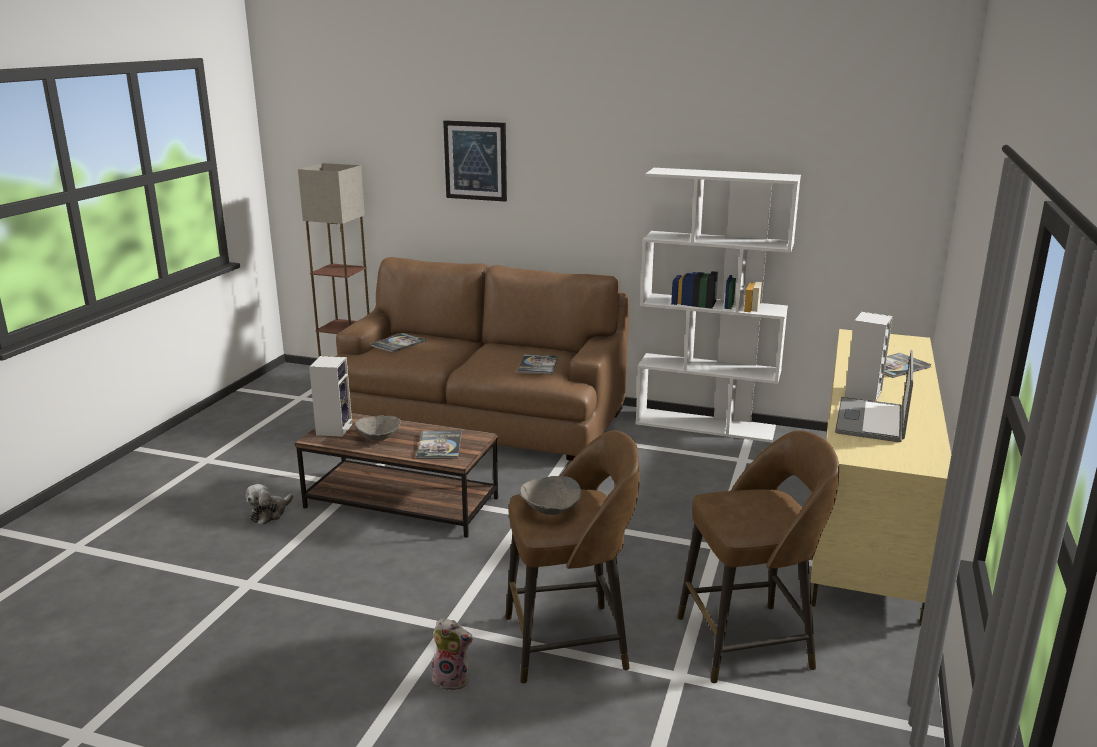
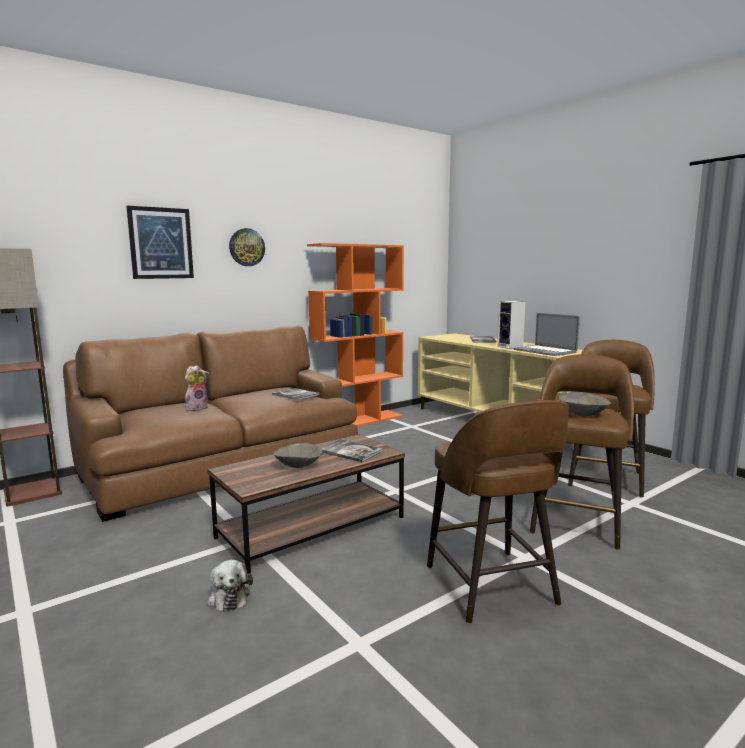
camera: 55 degrees left, 10 degrees down
speaker [309,356,352,437] -> none
book [370,333,426,353] -> none
plush toy [432,618,473,691] -> plush toy moved to [185,365,209,411]
white bookcase [636,168,801,443] -> orange bookcase [307,243,404,427]
none -> wall clock [229,228,265,266]
none -> brown stool [427,400,569,623]

